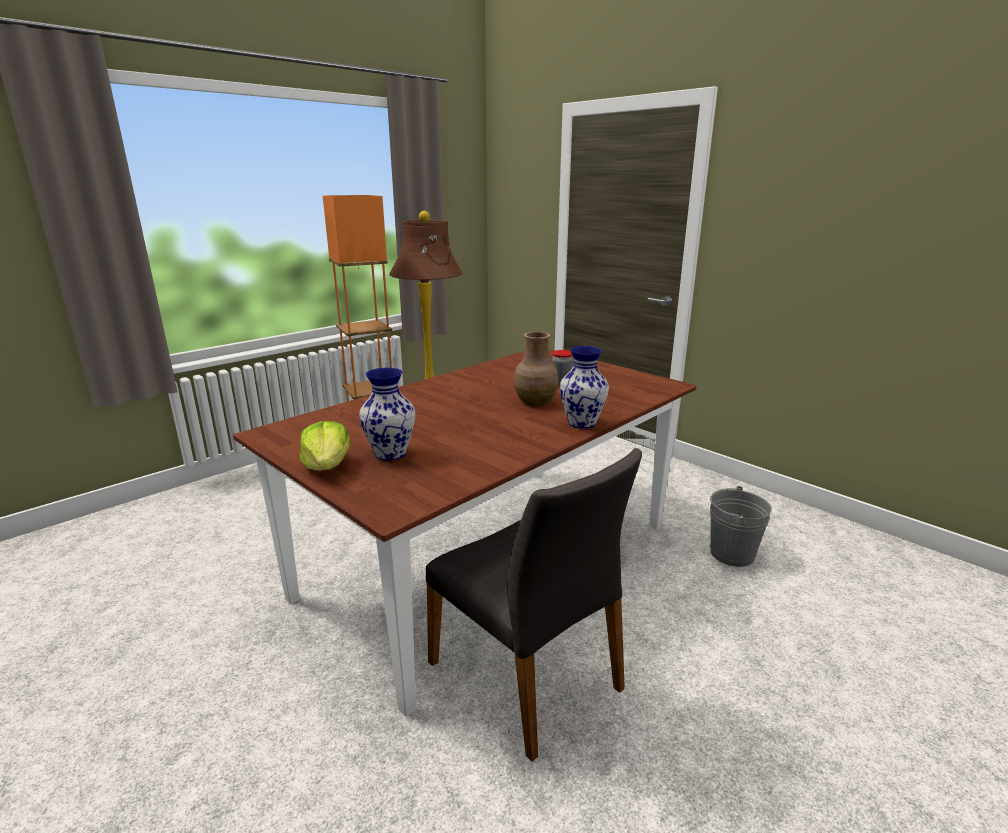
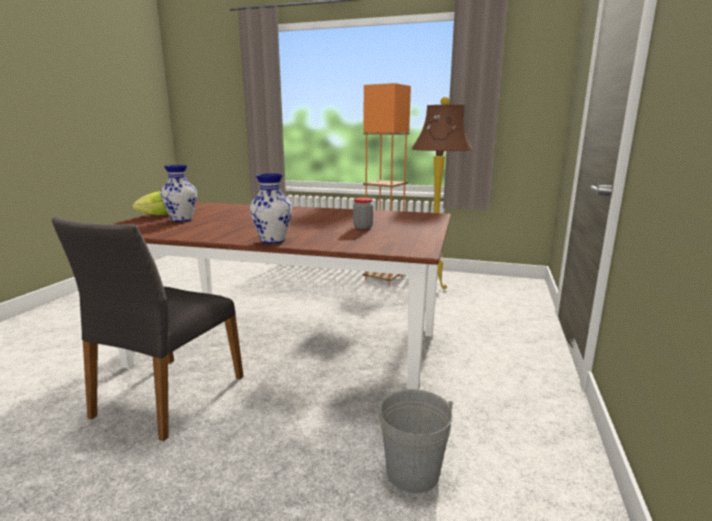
camera: 60 degrees right, 5 degrees down
brown vase [514,332,559,407] -> none

